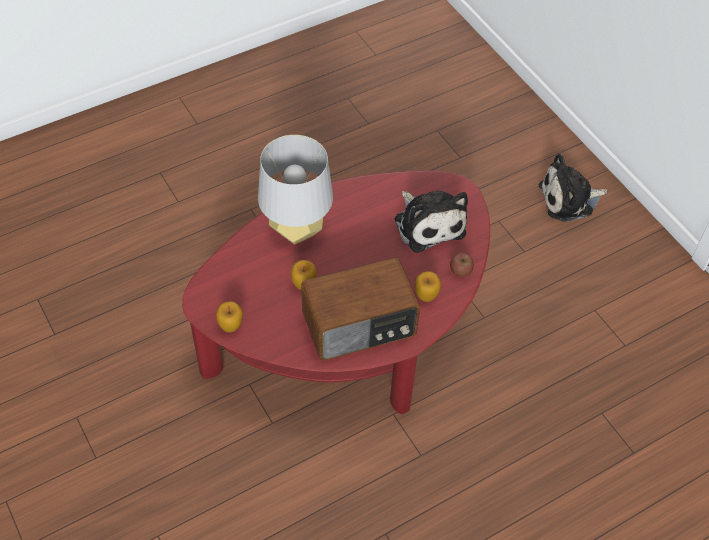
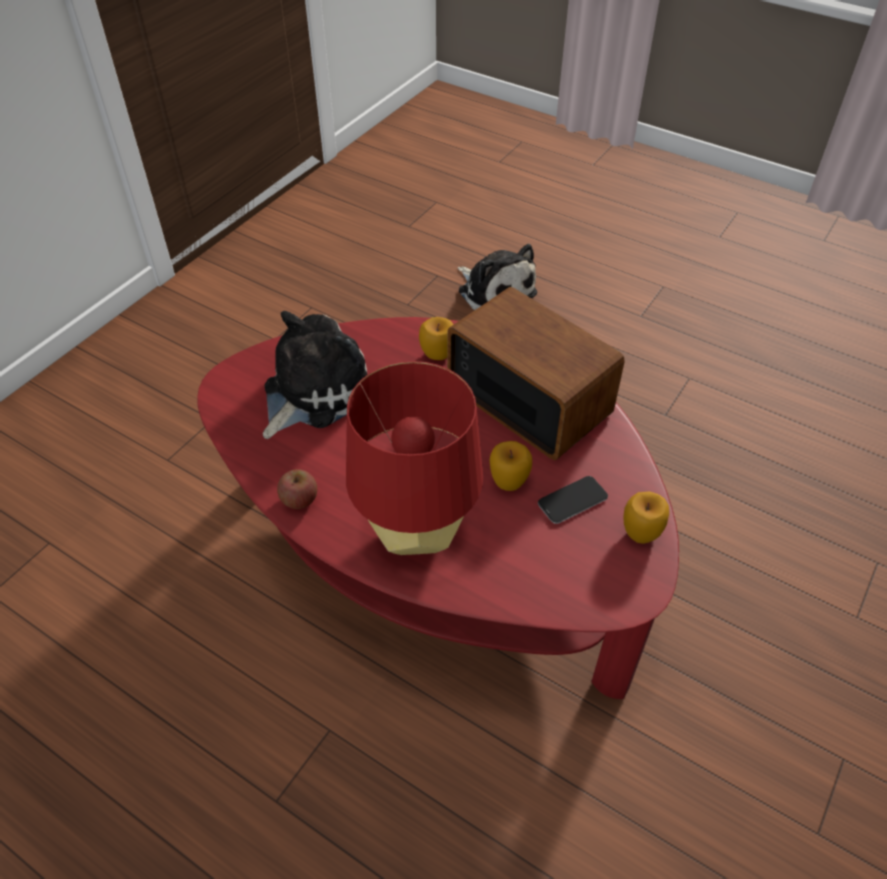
camera: 115 degrees left, 5 degrees down
grey table lamp [258,135,333,244] -> red table lamp [346,361,483,555]
apple [450,253,474,277] -> apple moved to [277,469,317,509]
plush toy [539,154,607,222] -> plush toy moved to [458,244,537,310]
none -> phone [538,476,608,524]

